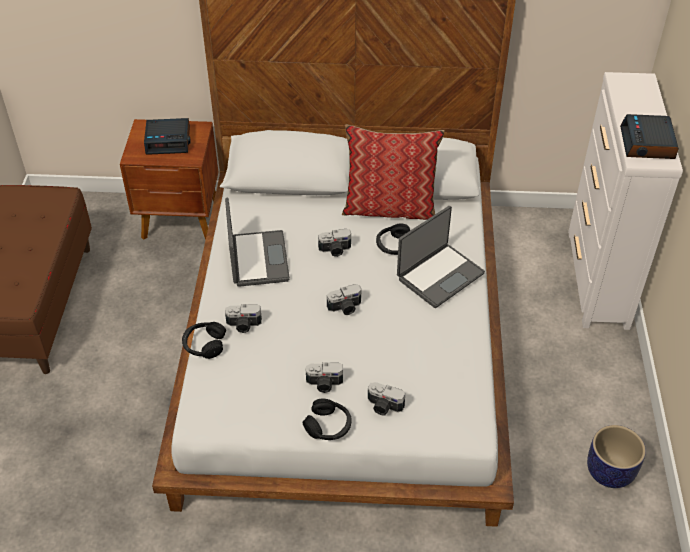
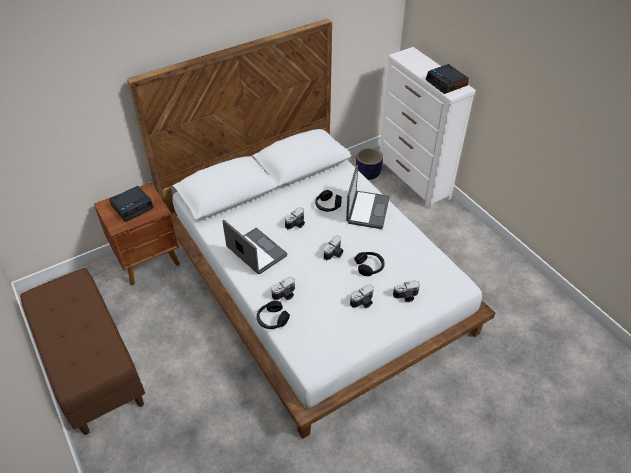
camera: 35 degrees left, 0 degrees up
black headphones [302,398,351,440] -> black headphones moved to [354,252,385,276]
pillow [342,124,445,220] -> none
planter [587,425,646,488] -> planter moved to [356,148,383,180]

